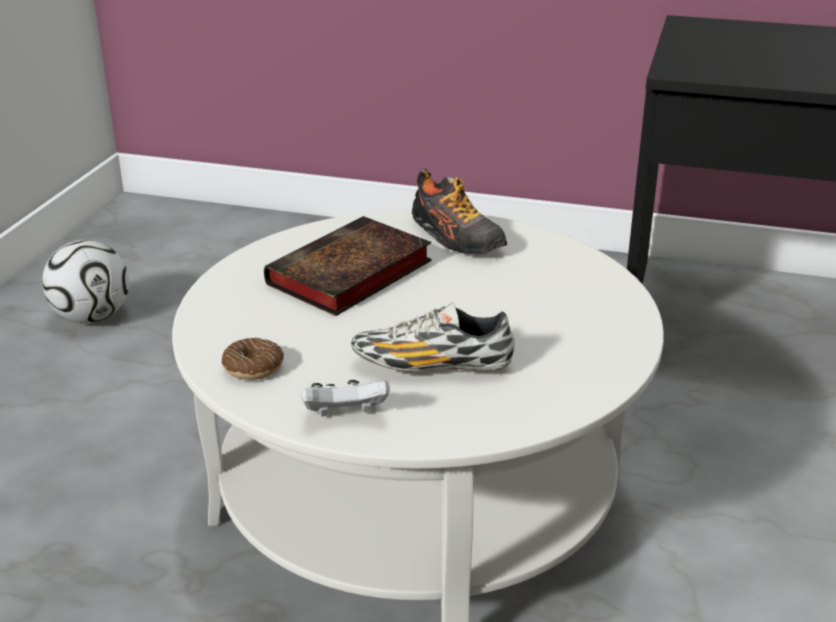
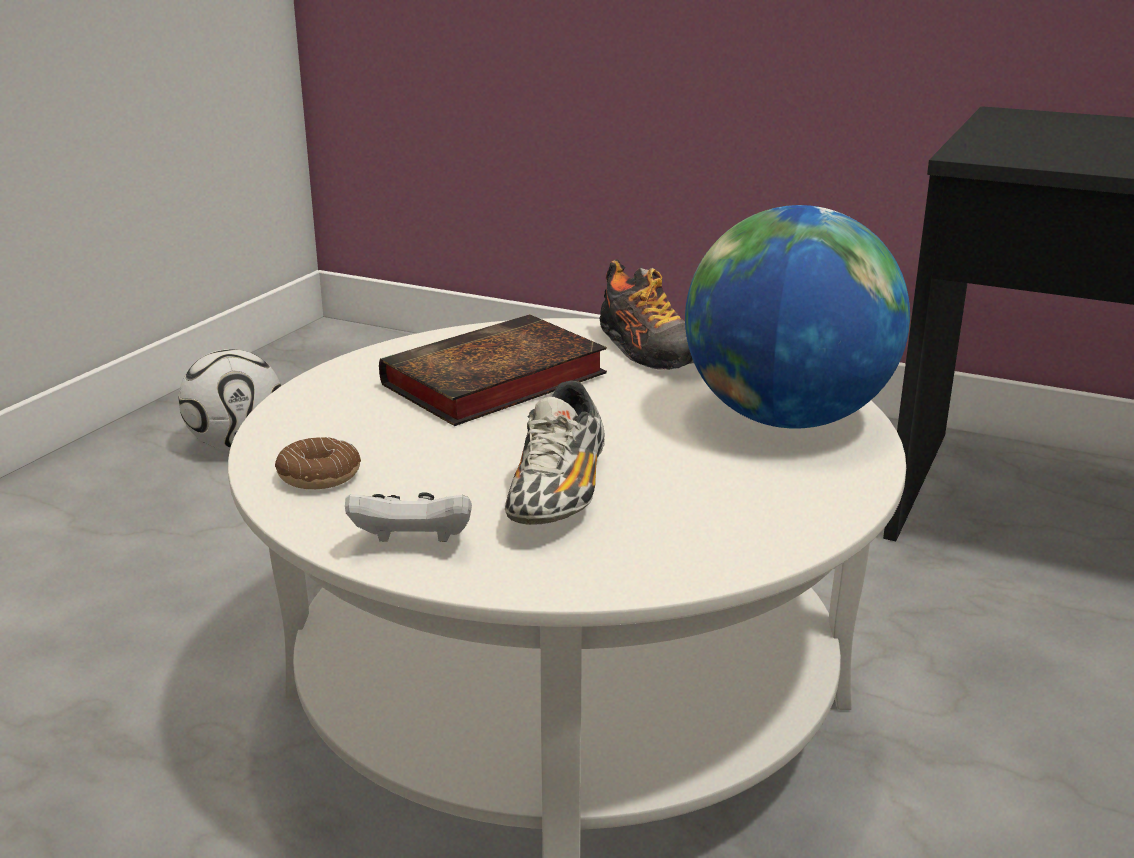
camera: 10 degrees right, 5 degrees down
shoe [351,302,514,371] -> shoe turned 90 degrees counterclockwise [505,381,605,525]
none -> globe [685,205,910,429]

